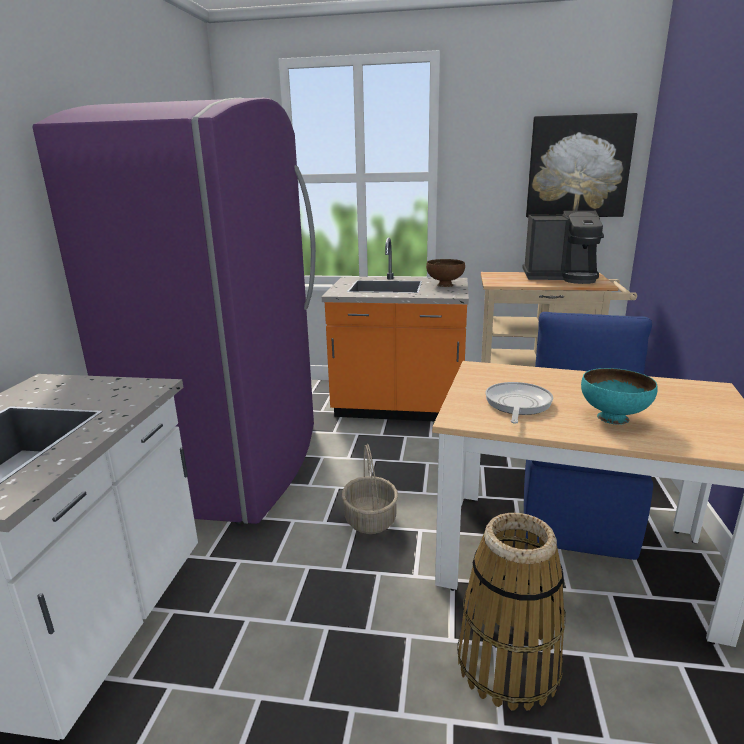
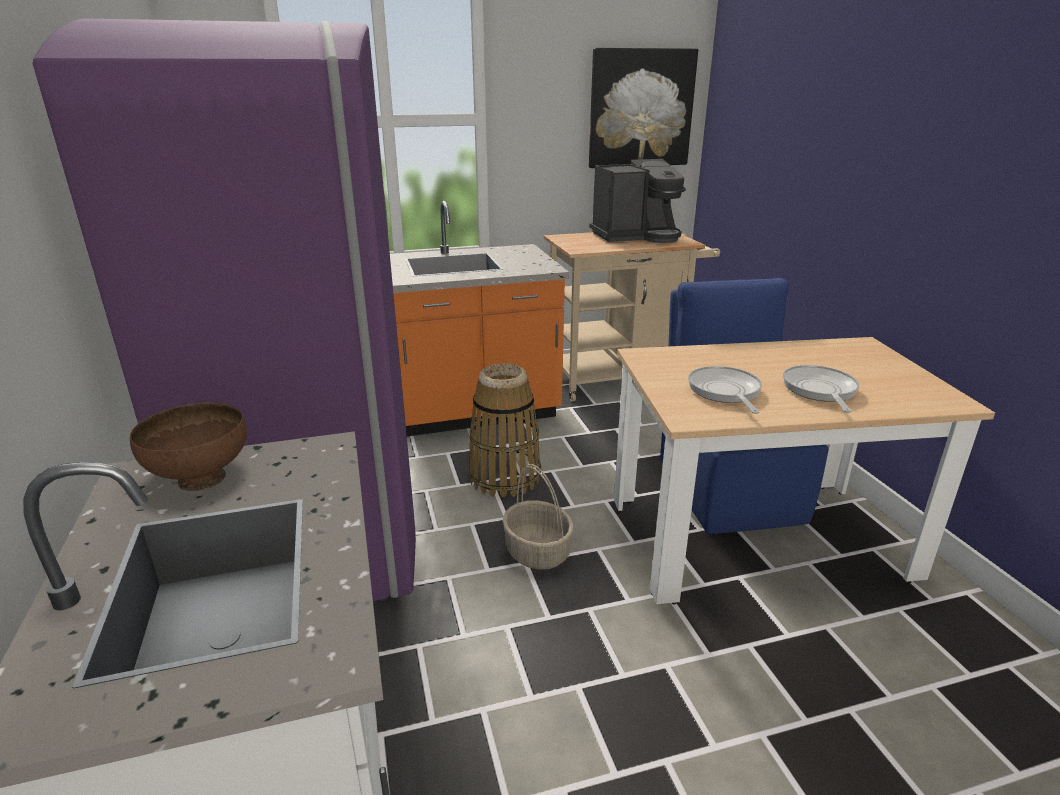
camera: 25 degrees left, 5 degrees up
brown bowl [426,259,465,287] -> brown bowl moved to [130,402,247,491]
basket [457,513,566,711] -> basket moved to [469,363,541,497]
turquoise bowl [581,368,657,425] -> frying pan [783,365,859,413]

